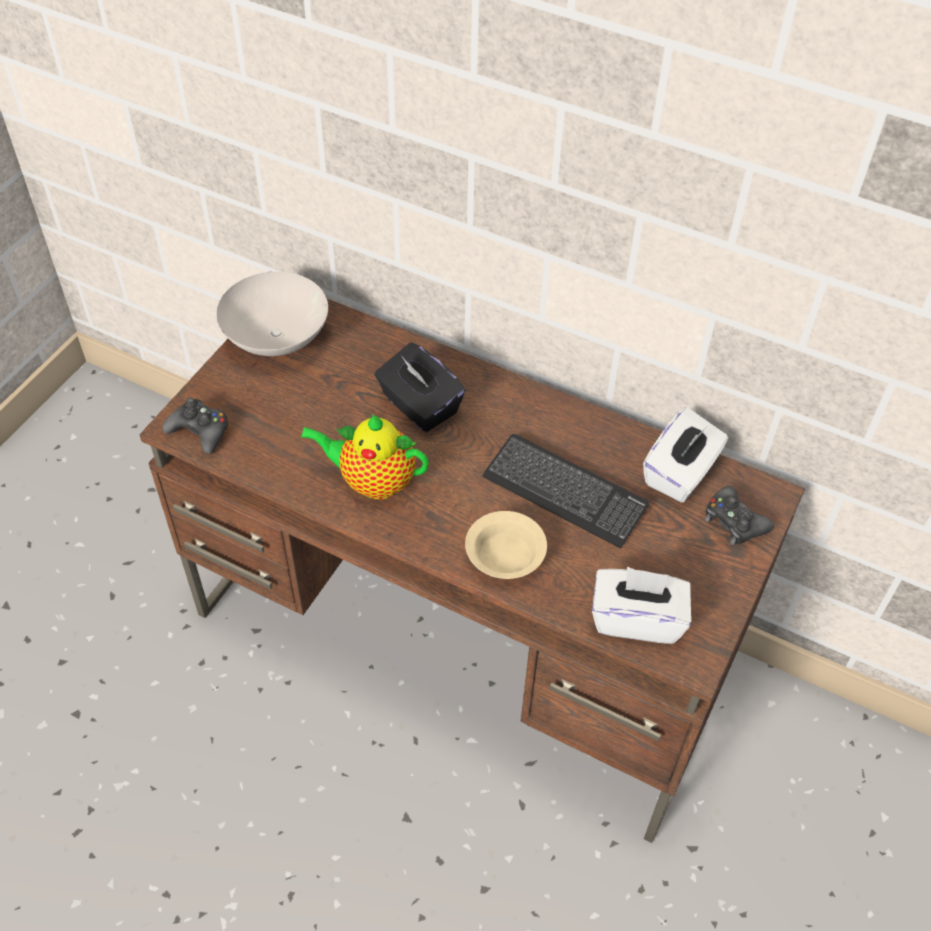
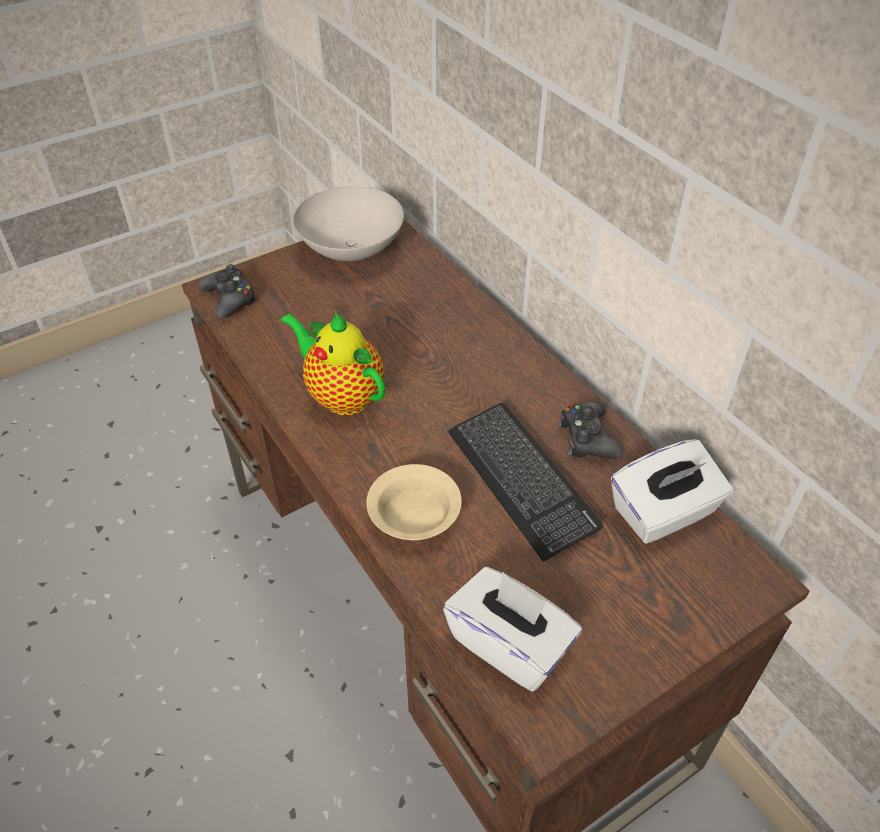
camera: 30 degrees right, 5 degrees down
black tissue box [375,343,465,432] -> none
black game controller [705,486,774,545] -> black game controller moved to [558,401,623,459]

